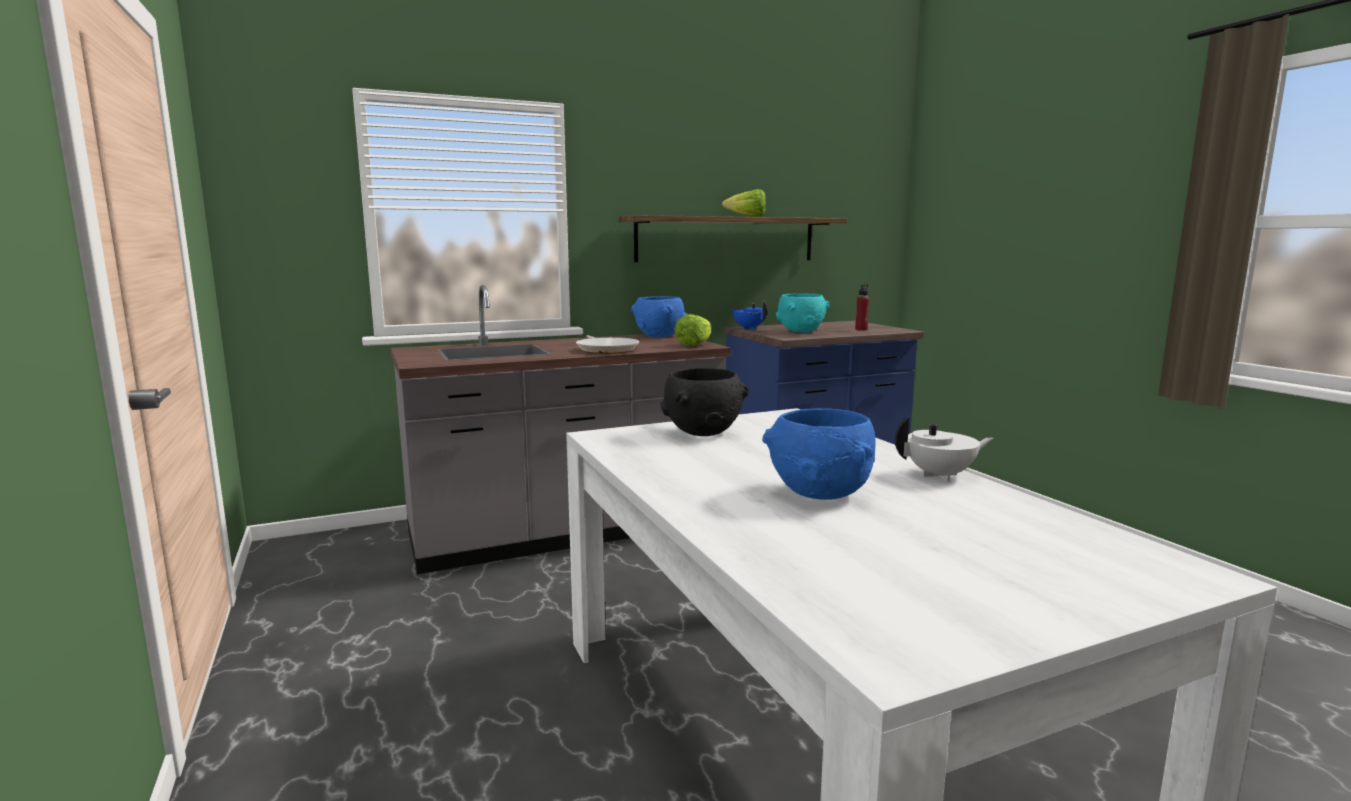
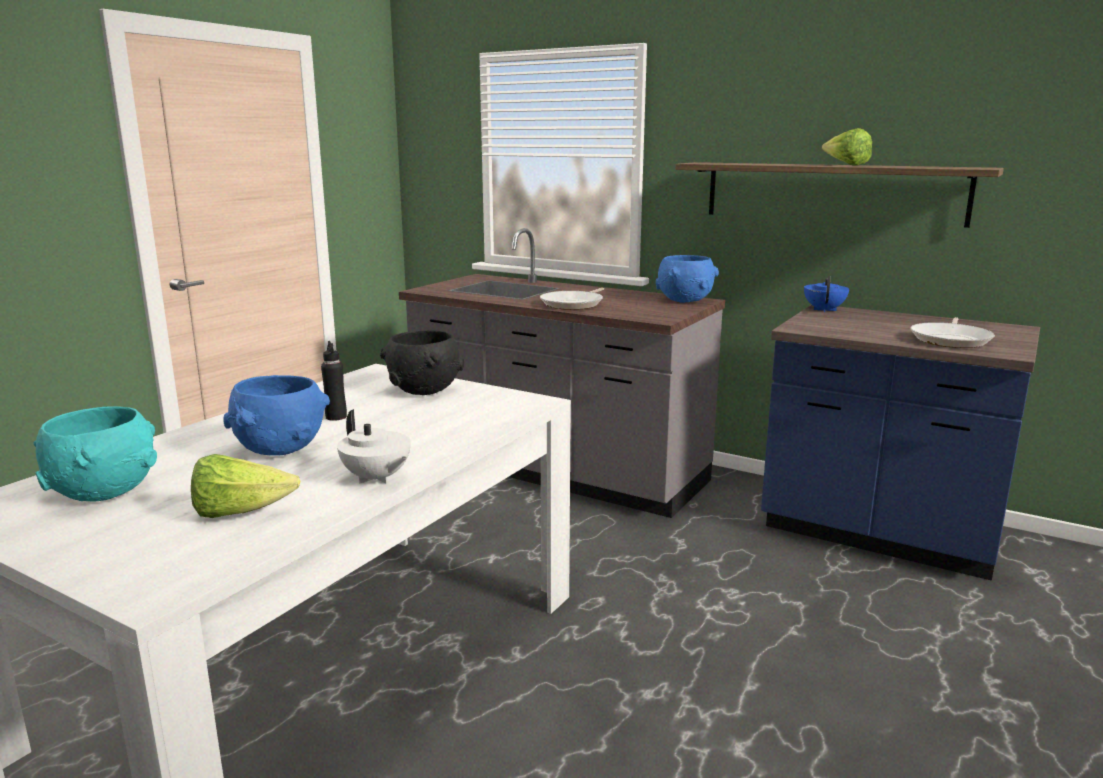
camera: 55 degrees right, 5 degrees up
lettuce [674,314,711,346] -> lettuce moved to [191,454,301,518]
turquoise bowl [776,293,829,333] -> turquoise bowl moved to [33,406,157,501]
red bottle [855,284,869,331] -> frying pan [911,317,995,348]
none -> black bottle [321,341,347,421]

